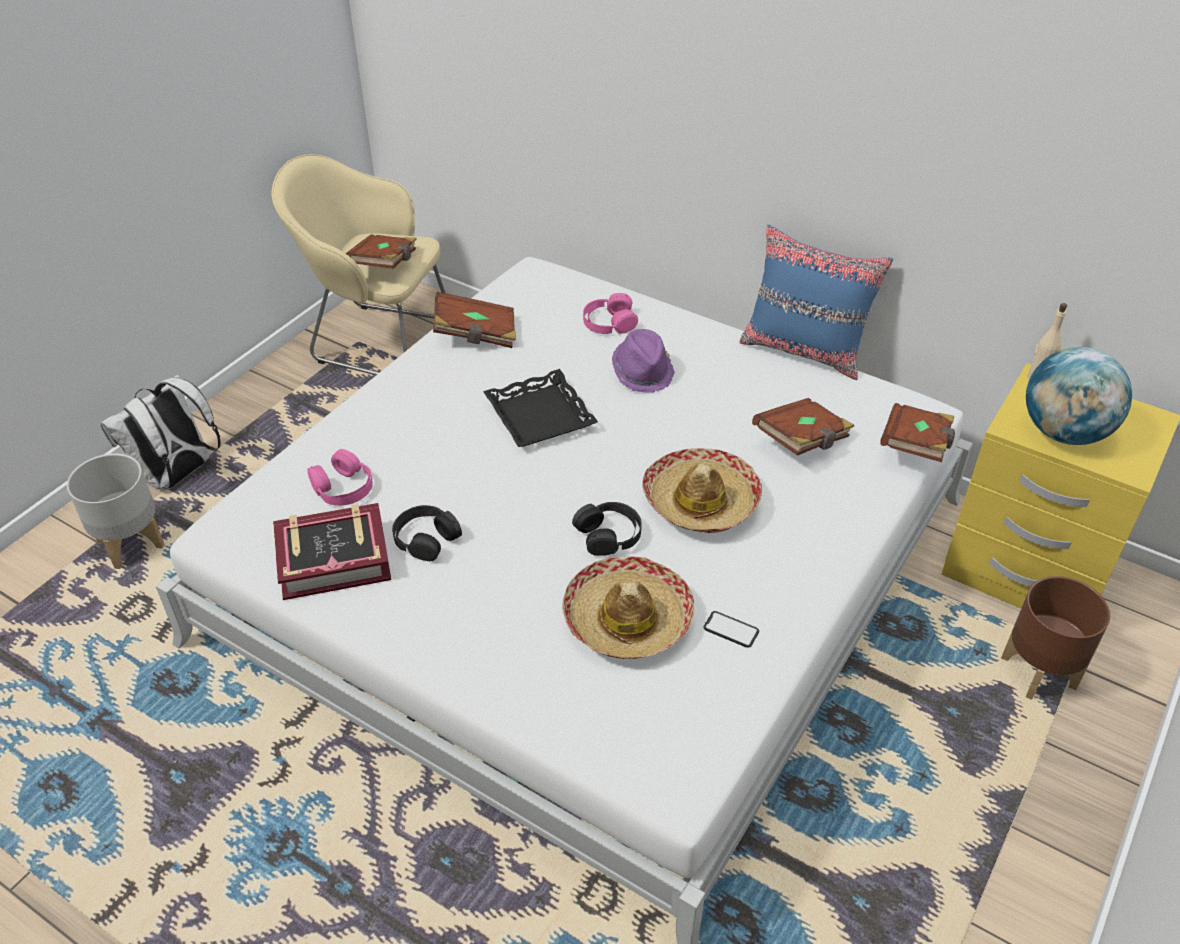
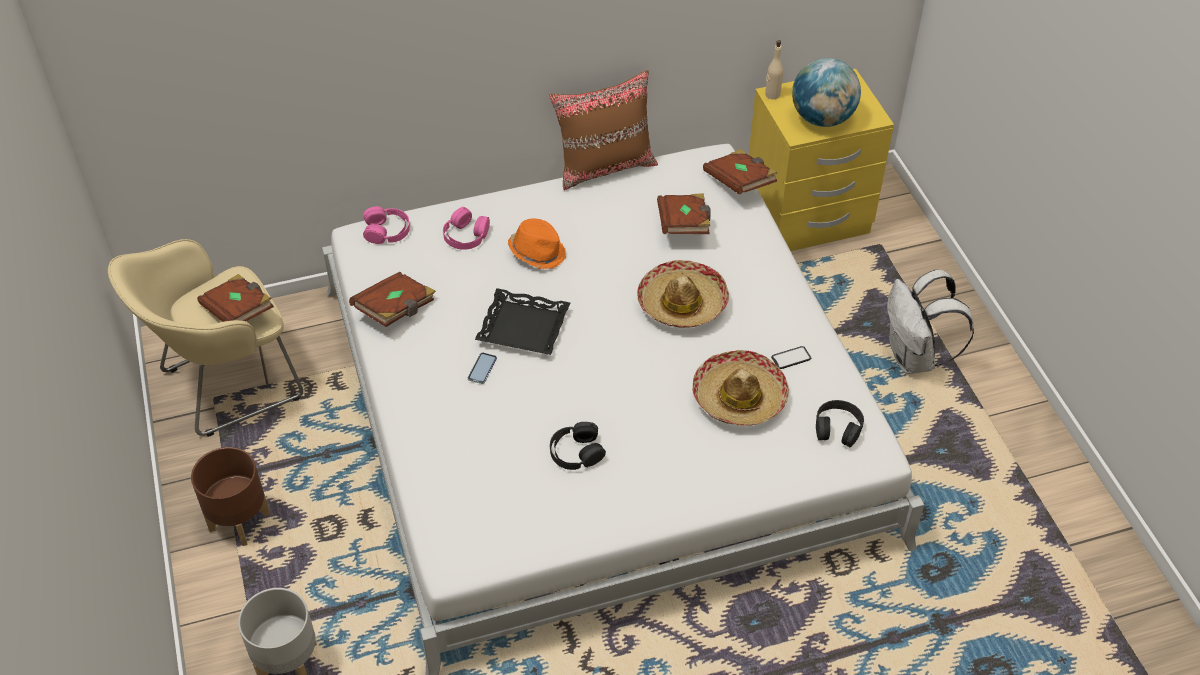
camera: 50 degrees left, 5 degrees up
white backpack [100,375,221,490] -> white backpack moved to [887,269,974,374]
book [273,503,391,600] -> none
pink headphones [307,449,373,506] -> pink headphones moved to [363,206,410,244]
black headphones [572,502,642,556] -> black headphones moved to [816,400,864,448]
purple hat [612,329,675,393] -> orange hat [508,219,566,269]
blue pillow [739,225,893,380] -> brown pillow [549,70,658,190]
brown planter [1001,576,1110,700] -> brown planter moved to [191,447,271,546]
none -> phone [468,352,497,384]

